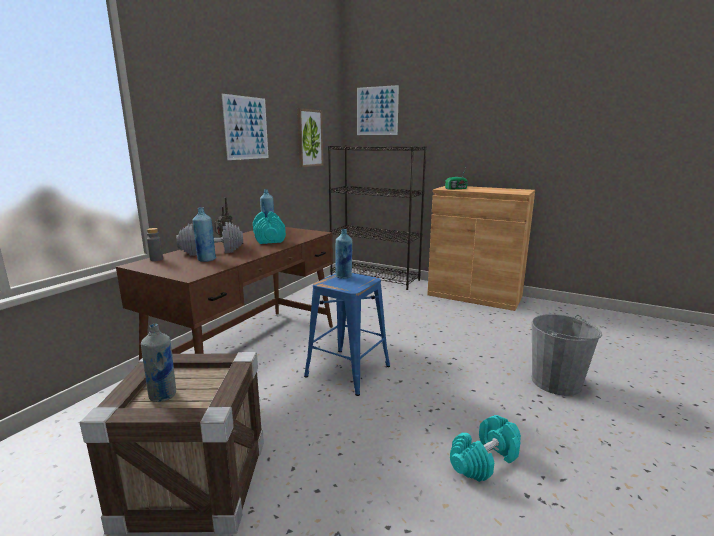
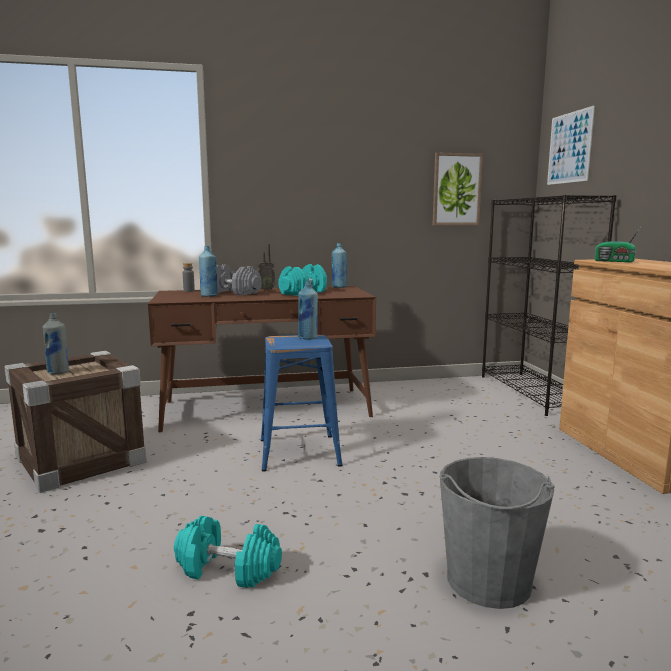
camera: 50 degrees right, 5 degrees down
picture [222,94,269,160] -> none

